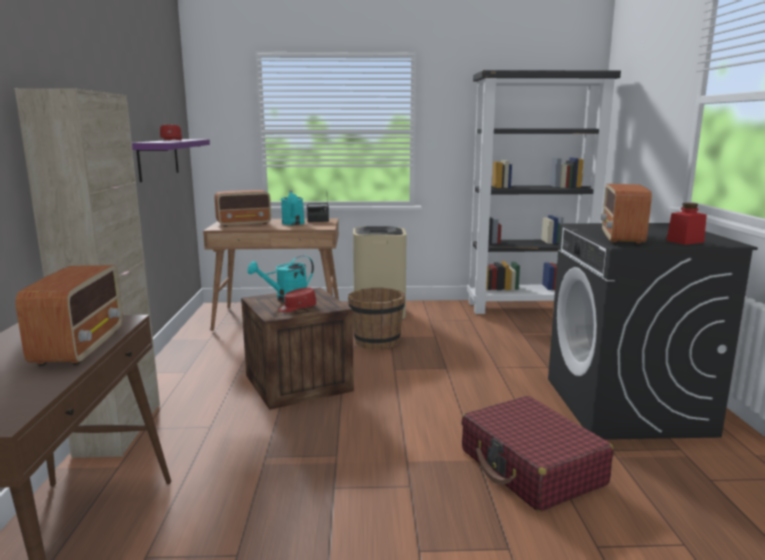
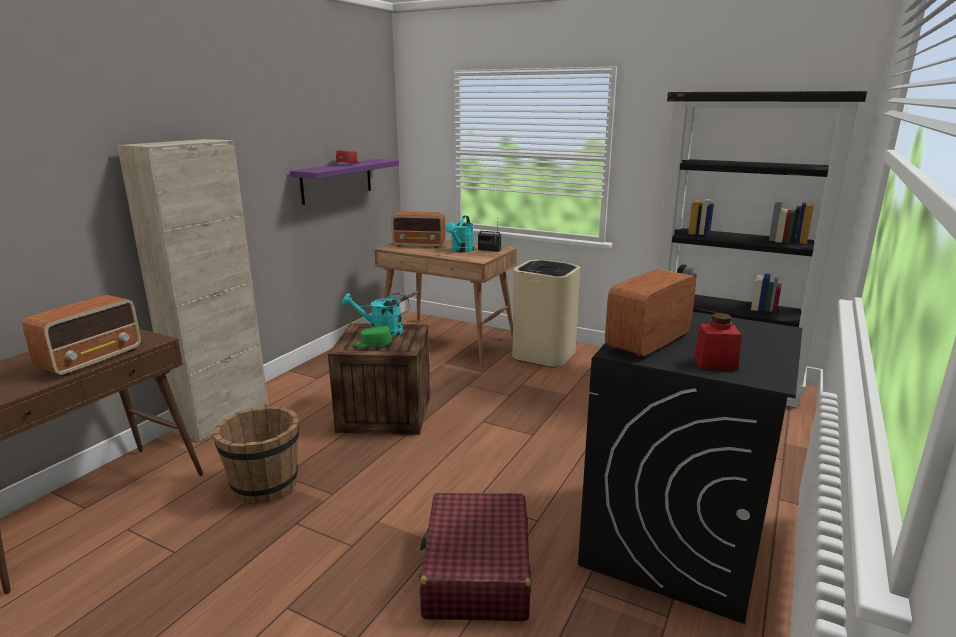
camera: 30 degrees right, 5 degrees up
red cap [278,288,316,312] -> green cap [354,326,392,348]
brown bucket [348,288,405,350] -> brown bucket moved to [213,406,299,504]

